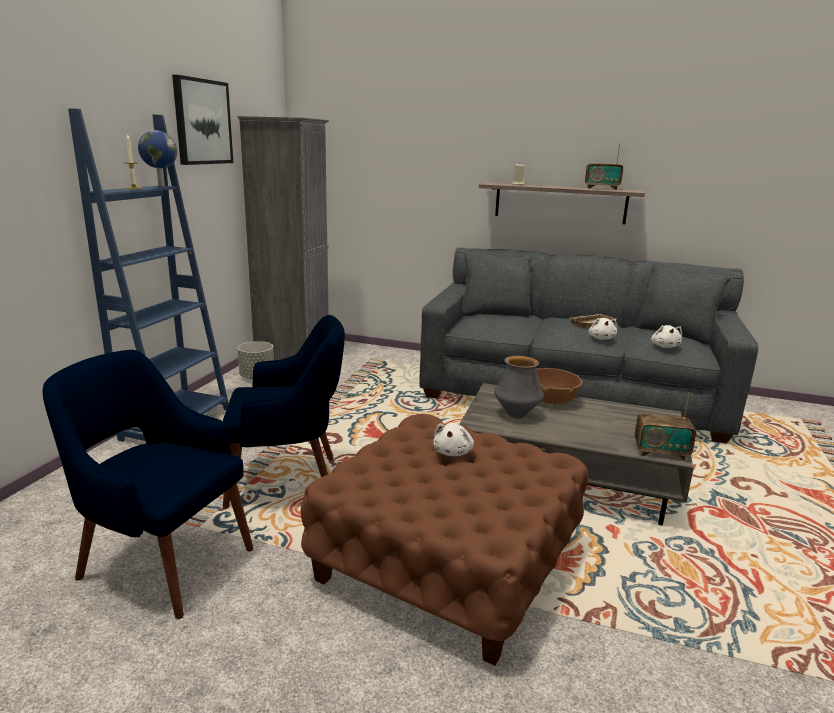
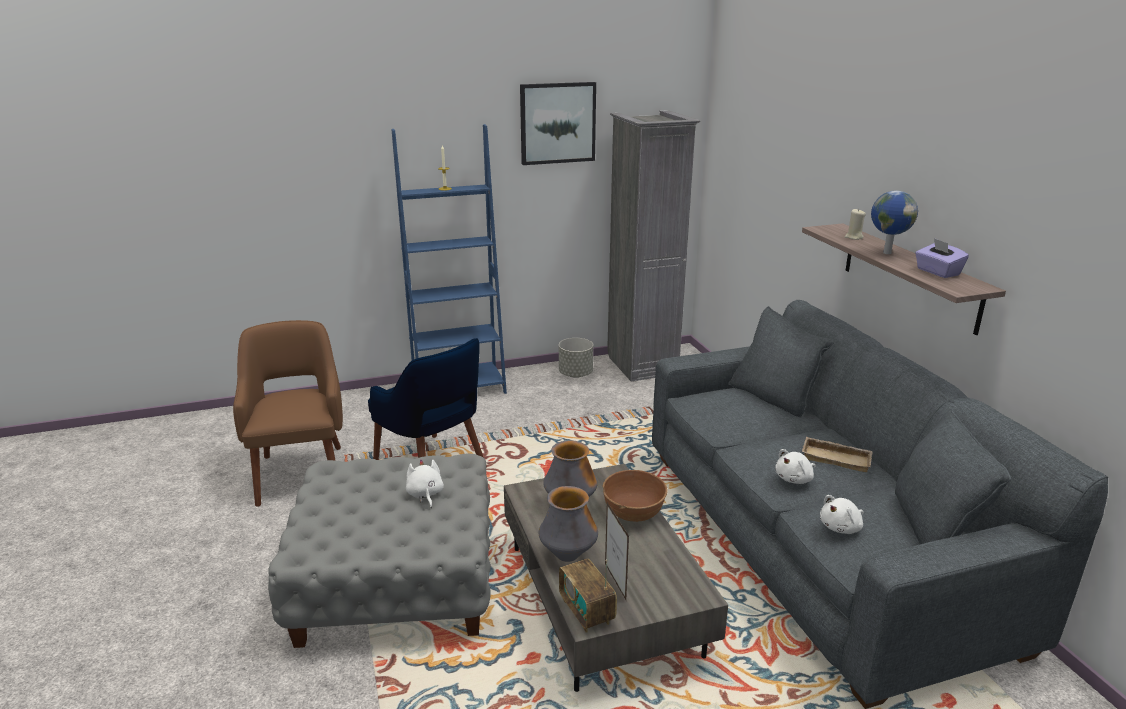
camera: 55 degrees right, 5 degrees up
blue armchair [43,350,253,619] -> brown armchair [233,320,343,507]
globe [138,130,177,186] -> globe moved to [871,191,918,254]
brown ottoman [301,414,588,666] -> grey ottoman [268,454,491,648]
white plush toy [433,423,474,456] -> white plush toy turned 90 degrees clockwise [406,459,444,508]
radio [585,144,623,190] -> purple tissue box [915,238,969,278]
none -> vase [539,486,598,562]
none -> picture frame [605,502,629,600]

